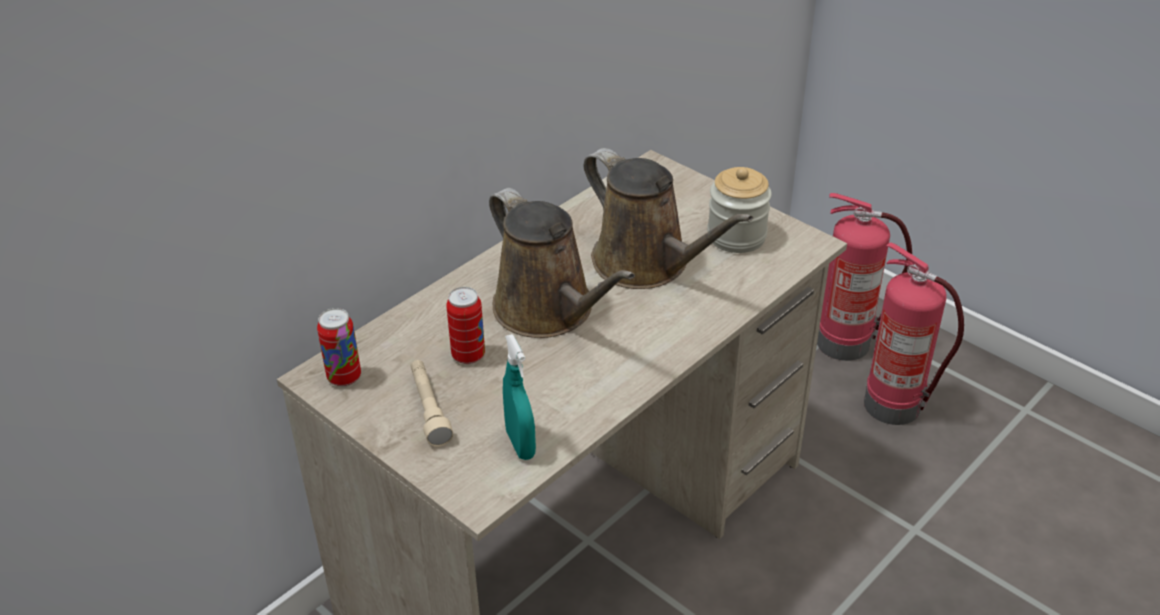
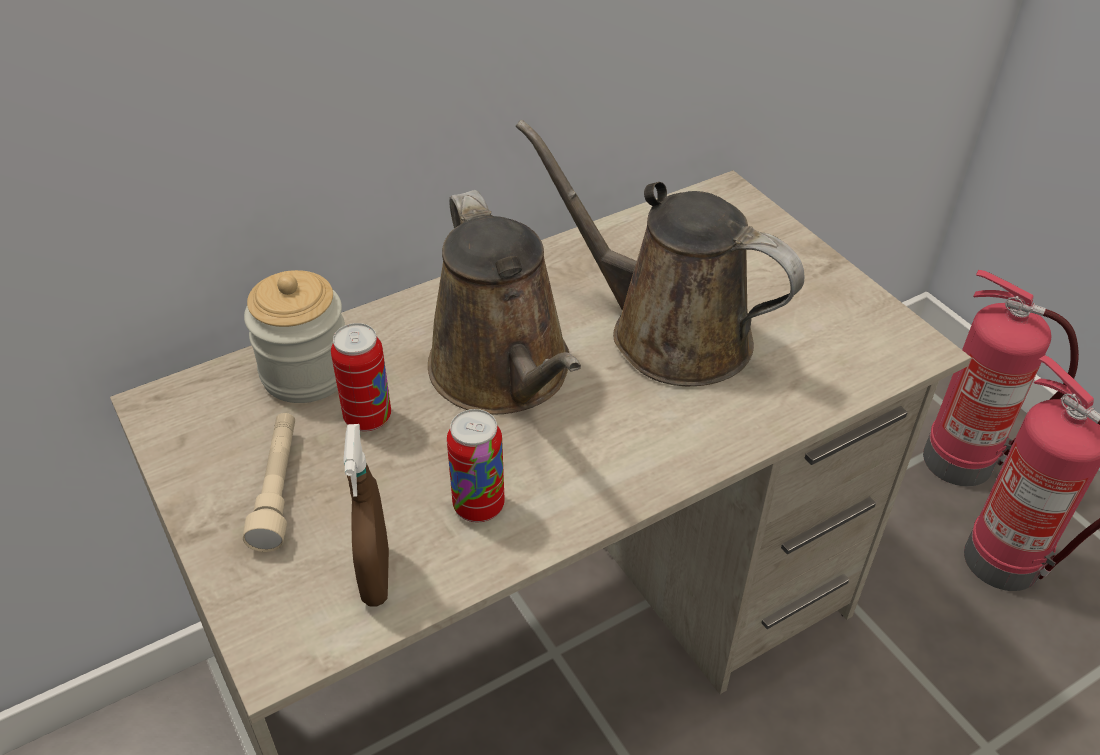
camera: 15 degrees right, 5 degrees up
can [317,308,361,387] -> can moved to [447,409,505,522]
turquoise spray bottle [503,334,536,460] -> brown spray bottle [343,424,389,607]
brown watering can [584,148,753,289] -> brown watering can turned 150 degrees clockwise [516,120,805,386]
jar [707,167,772,253] -> jar moved to [244,270,345,403]

